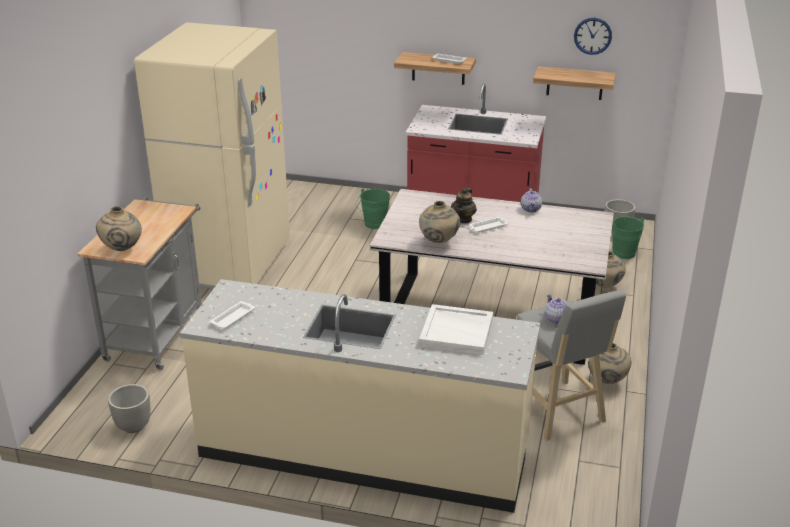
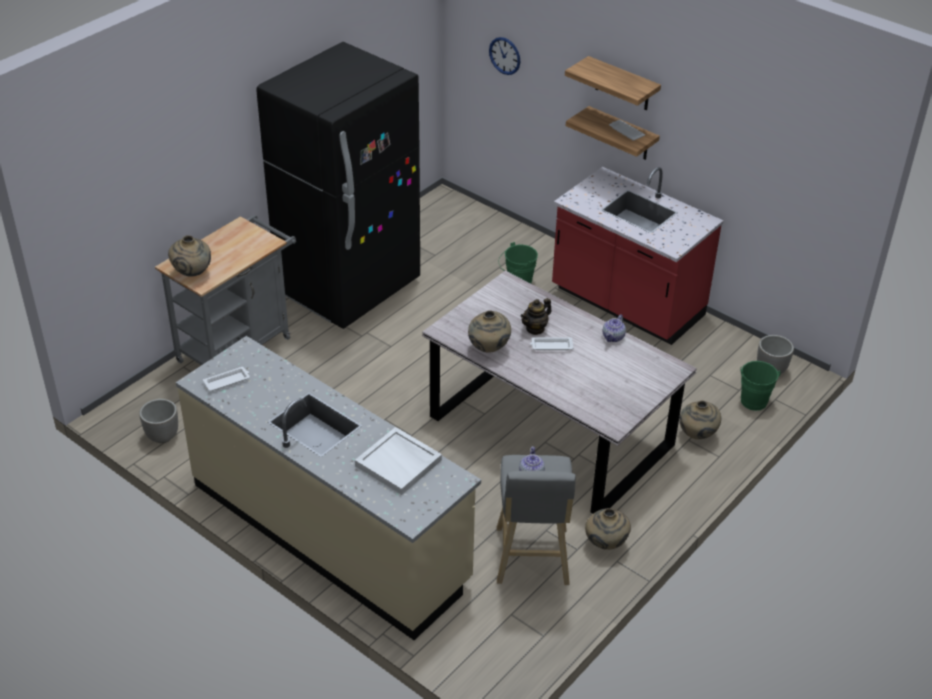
camera: 25 degrees right, 10 degrees up
beige fridge [134,22,290,289] -> black fridge [256,42,420,329]
shelf [533,66,616,100] -> shelf moved to [565,56,661,111]
wall clock [574,18,612,55] -> wall clock moved to [489,37,520,75]

